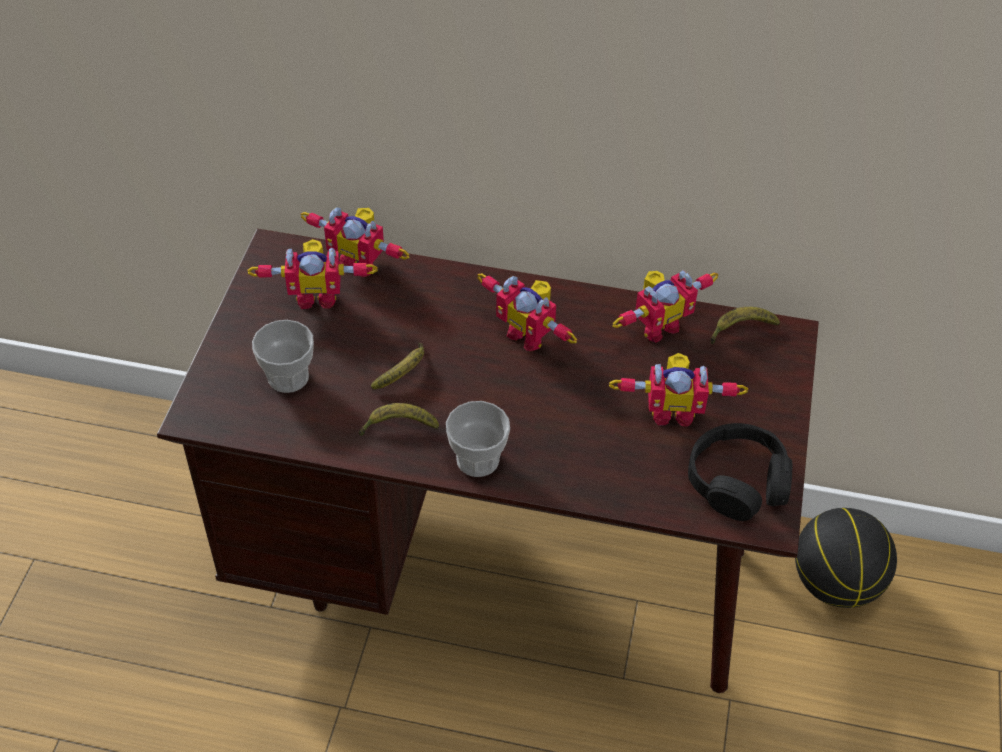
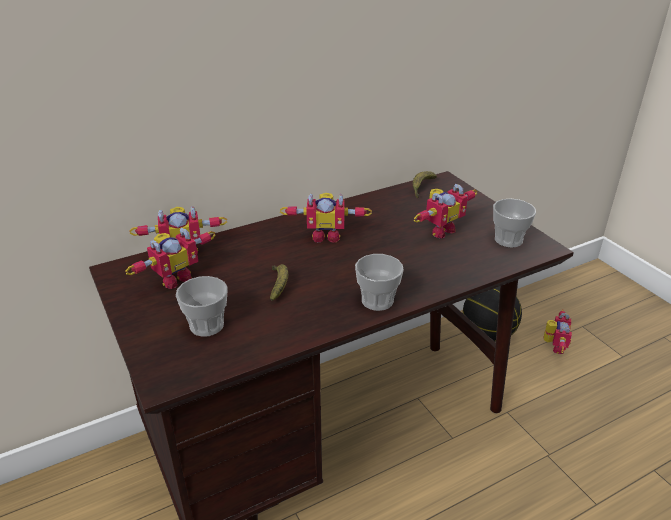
camera: 40 degrees left, 15 degrees down
banana [359,403,439,436] -> none
toy robot [613,270,719,343] -> toy robot moved to [544,309,572,354]
black headphones [688,423,792,521] -> cup [493,199,536,248]

